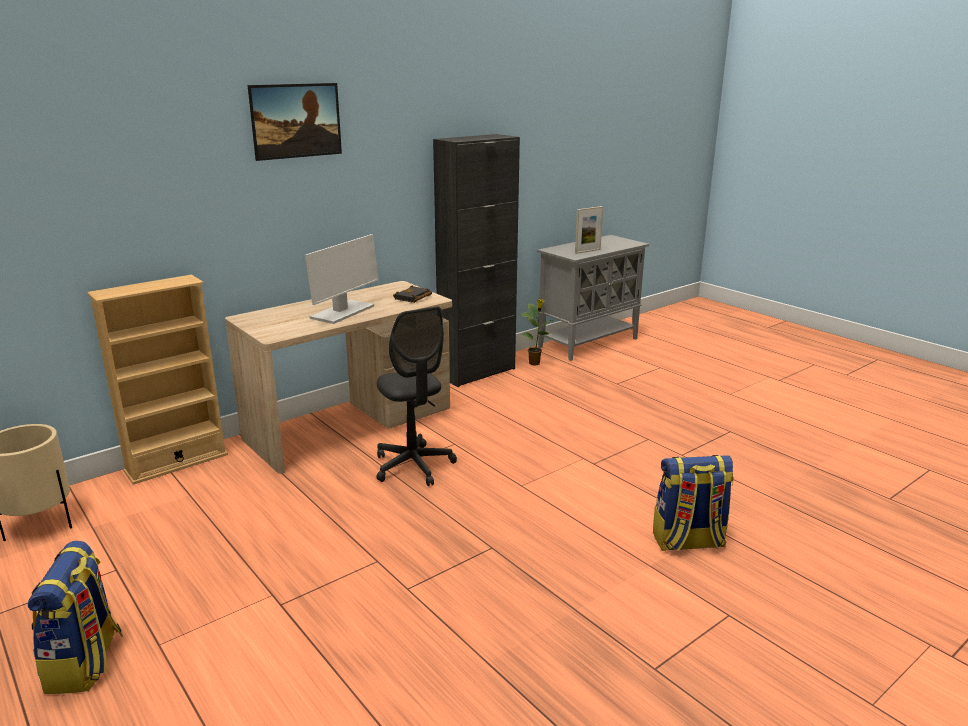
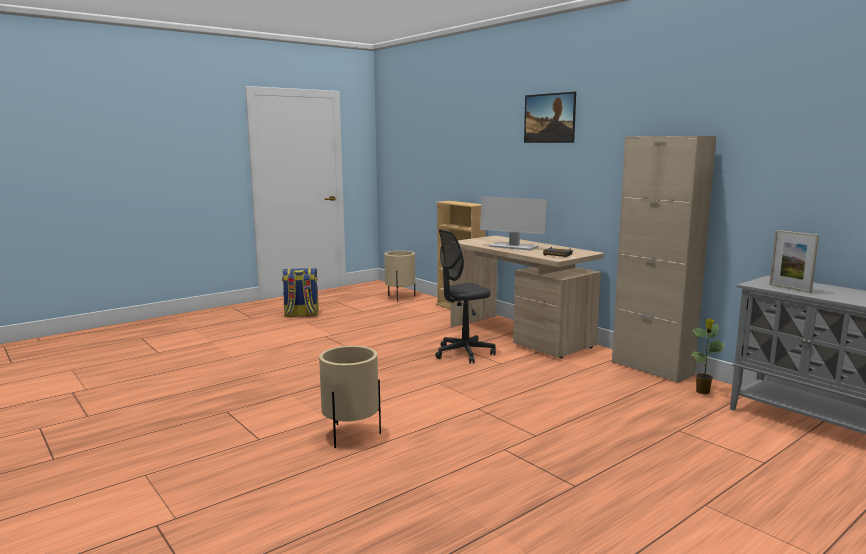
camera: 90 degrees right, 10 degrees down
black cabinet [433,134,520,387] -> beige cabinet [612,136,716,383]
backpack [653,455,734,551] -> beige planter [319,346,381,448]

